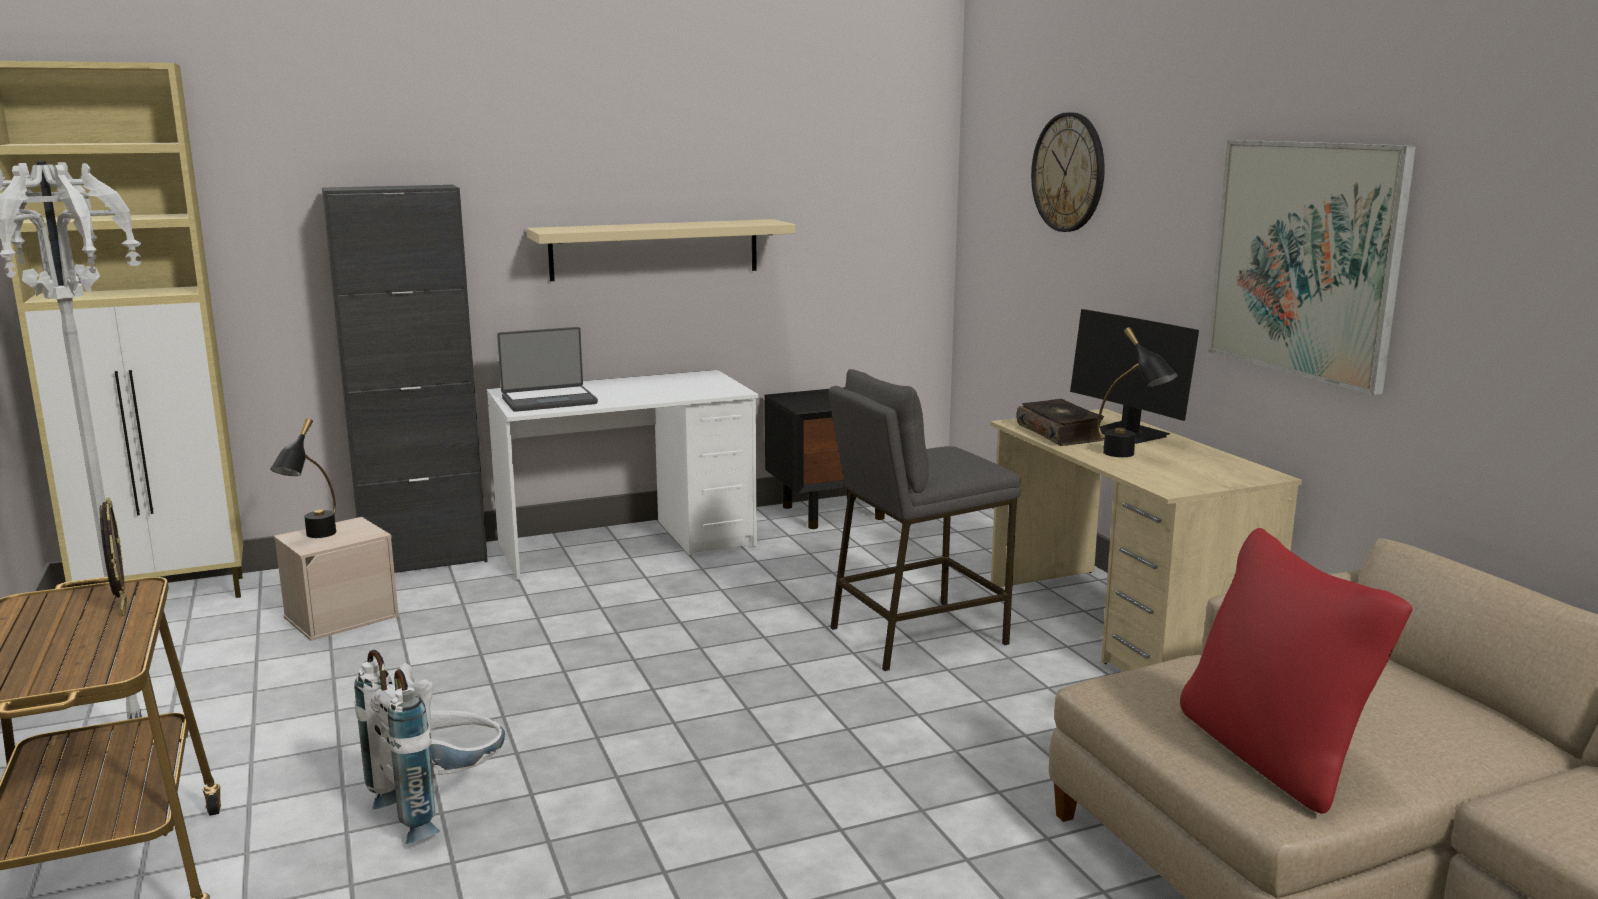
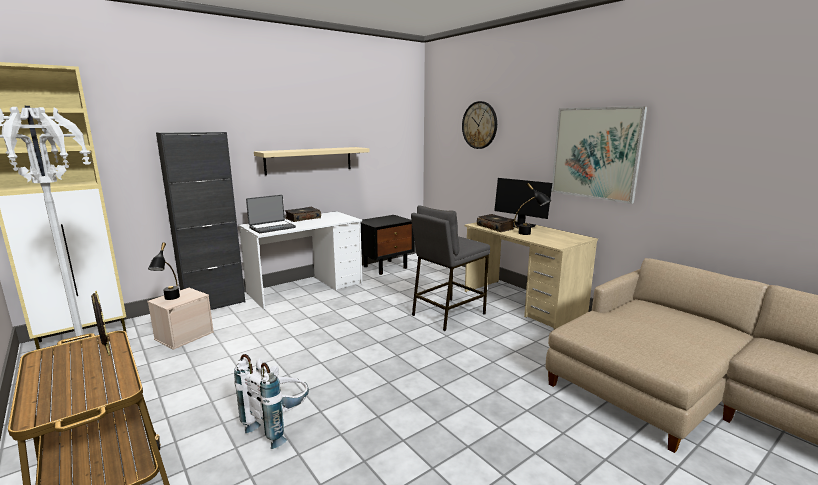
camera: 15 degrees left, 0 degrees up
red pillow [1180,528,1412,814] -> none
none -> book [285,207,321,222]

